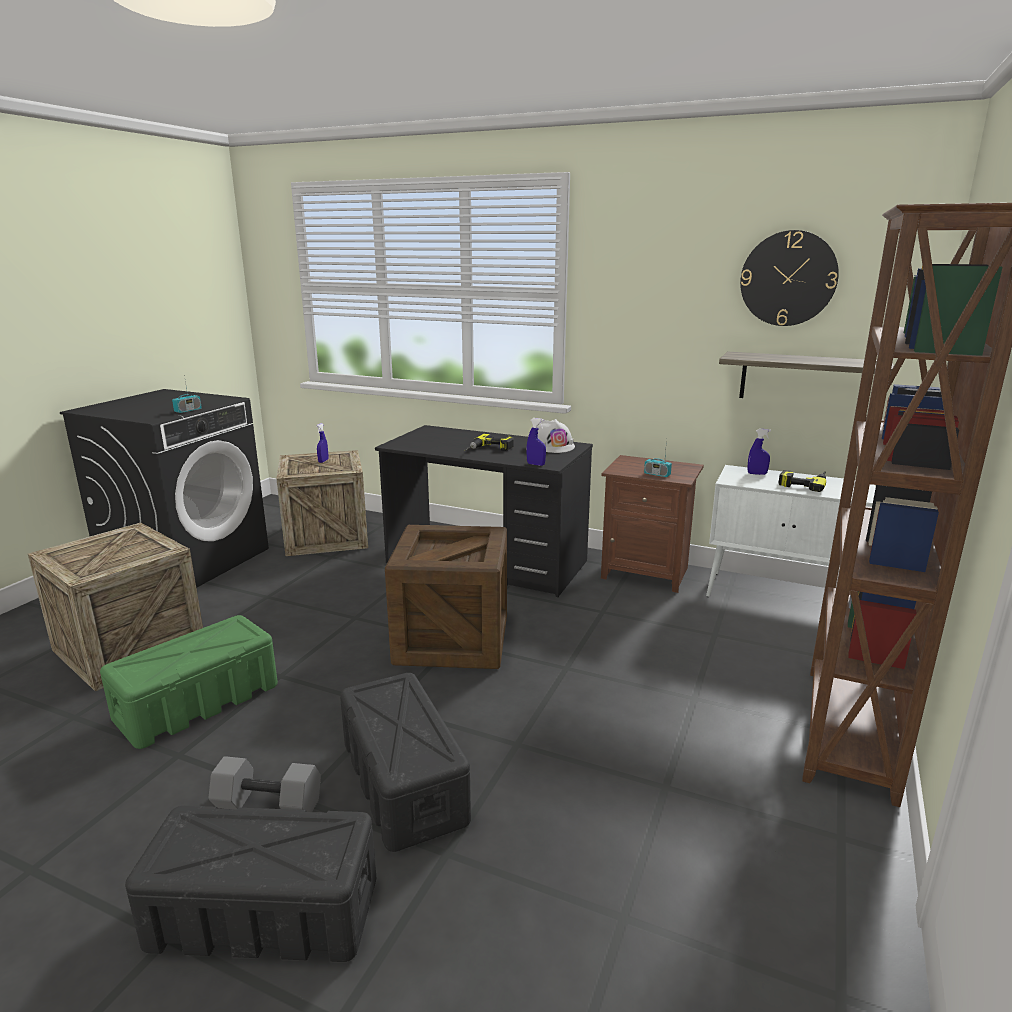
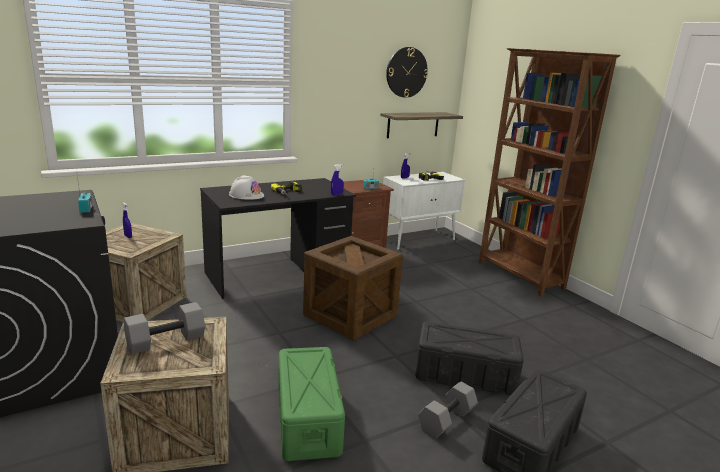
camera: 55 degrees left, 0 degrees up
white hard hat [538,419,575,453] -> white hard hat moved to [229,175,264,200]
none -> grey dumbbell [124,302,205,354]

